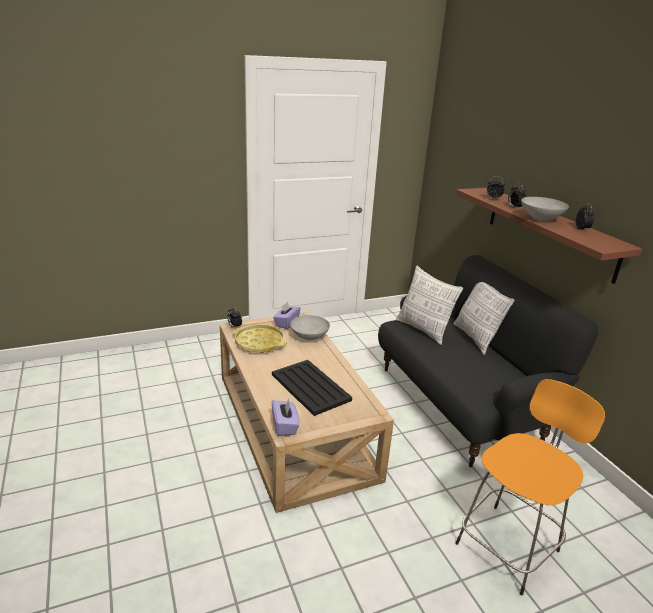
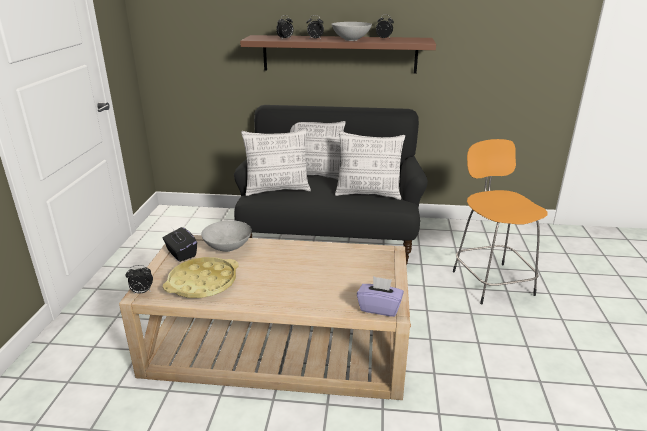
camera: 60 degrees left, 0 degrees up
black tray [272,360,352,416] -> none
purple tissue box [273,302,301,329] -> black tissue box [162,227,197,262]
none -> pillow [335,131,405,200]

